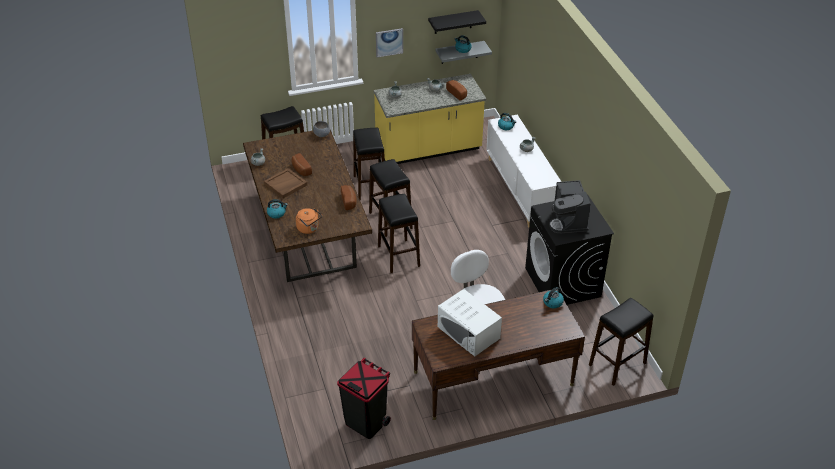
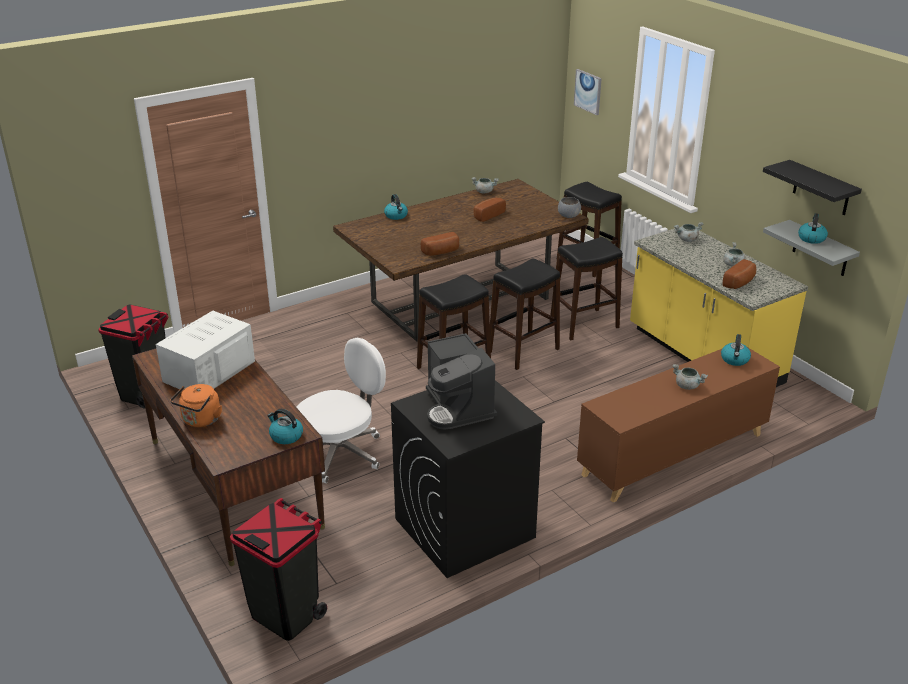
camera: 75 degrees right, 10 degrees down
brown tray [264,168,307,198] -> none
orange kettle [296,208,322,234] -> orange kettle moved to [170,384,222,427]
picture [376,28,403,58] -> picture moved to [574,69,602,115]
white cabinet [486,115,561,228] -> brown cabinet [577,343,780,503]
coffee machine [549,180,591,234] -> coffee machine turned 90 degrees counterclockwise [426,333,497,430]
black stool [589,298,654,386] -> black trash can [230,498,327,641]

